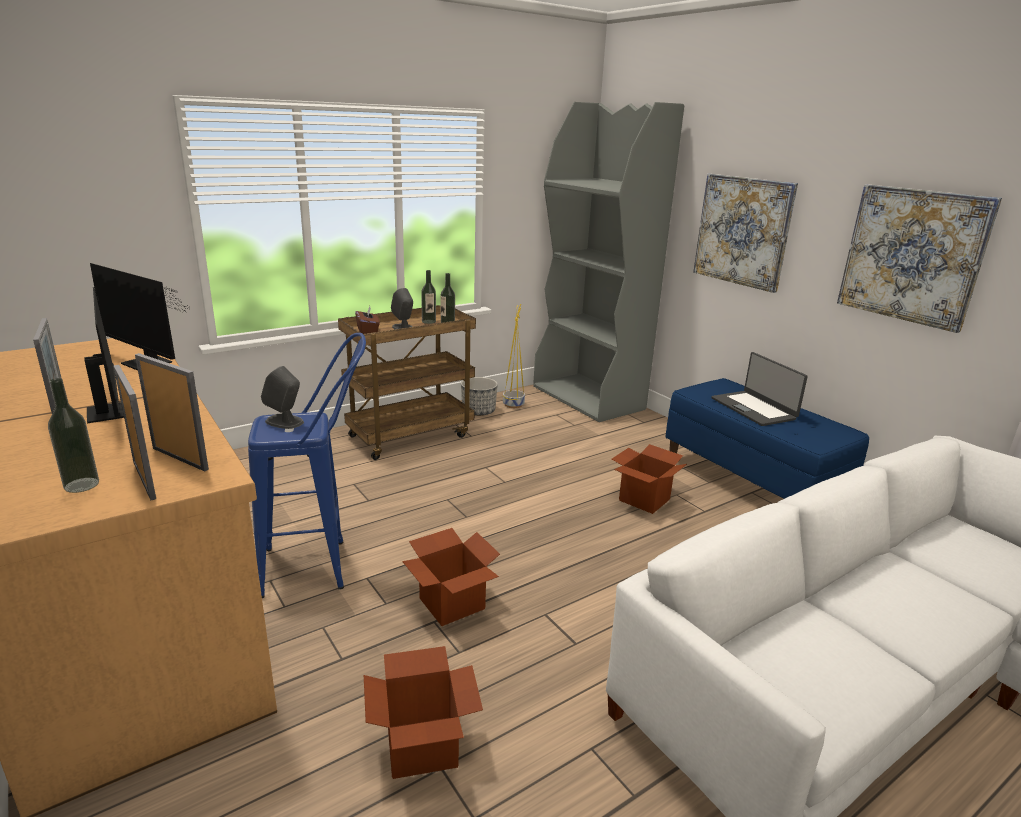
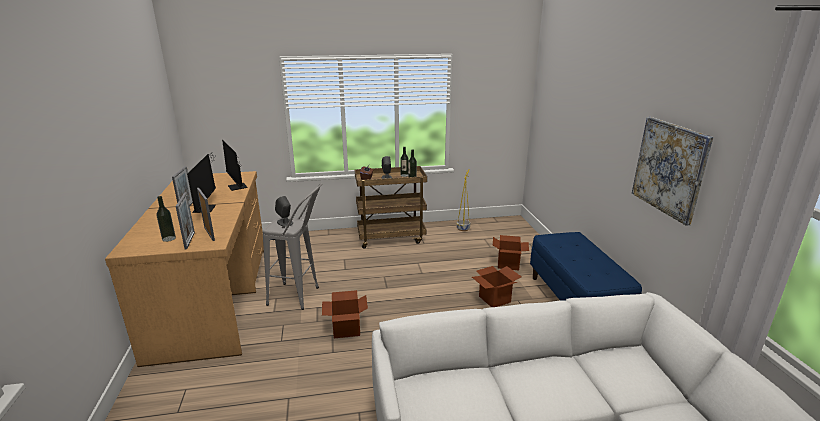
camera: 25 degrees right, 0 degrees up
blue stool [248,333,366,598] -> grey stool [263,183,322,310]
cardboard box [364,646,483,779] -> cardboard box moved to [493,235,529,270]
planter [461,377,498,416] -> none
grey bookcase [533,102,684,422] -> none
picture [693,174,798,293] -> none
laptop [712,352,808,426] -> none

